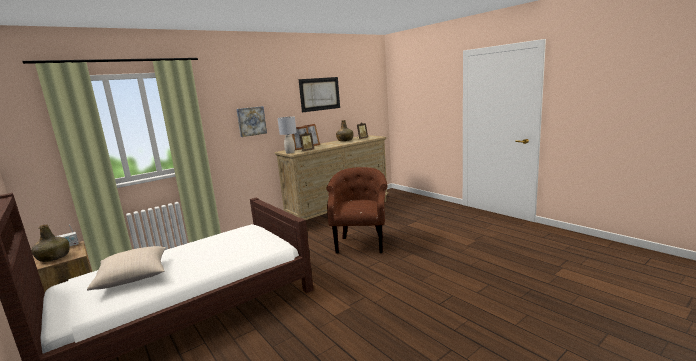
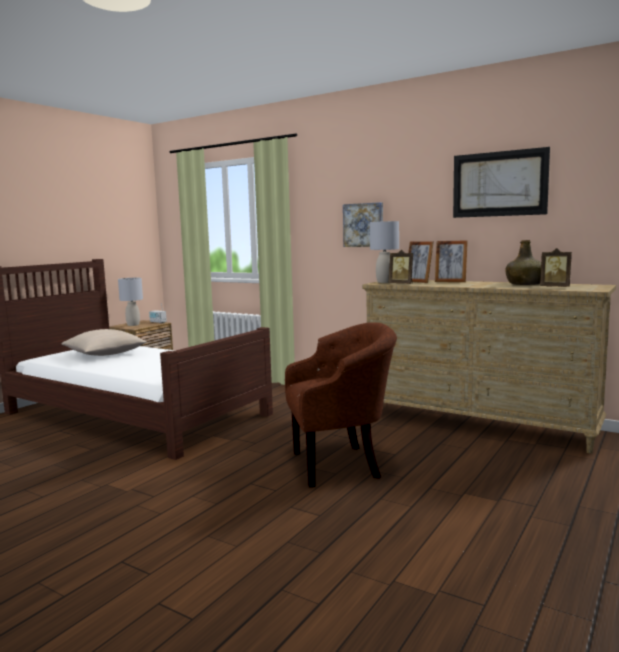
camera: 70 degrees right, 5 degrees down
green bottle [31,224,70,262] -> grey table lamp [118,278,143,326]

